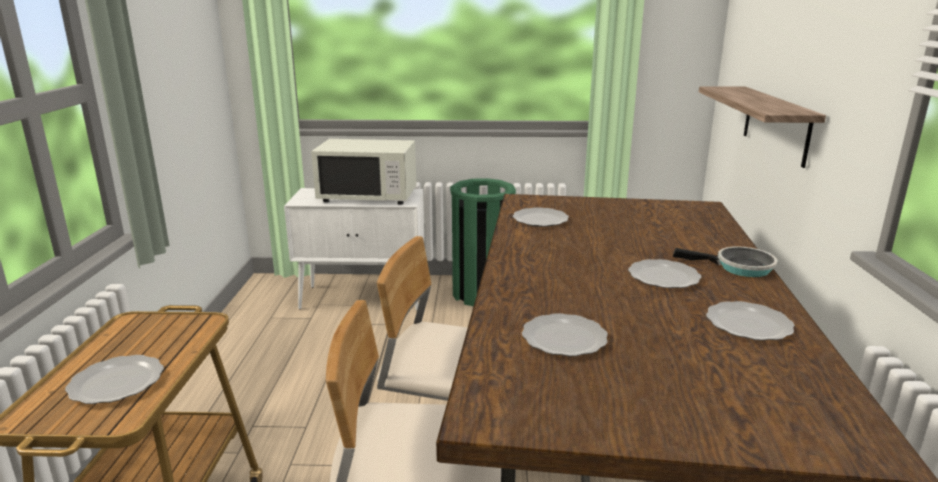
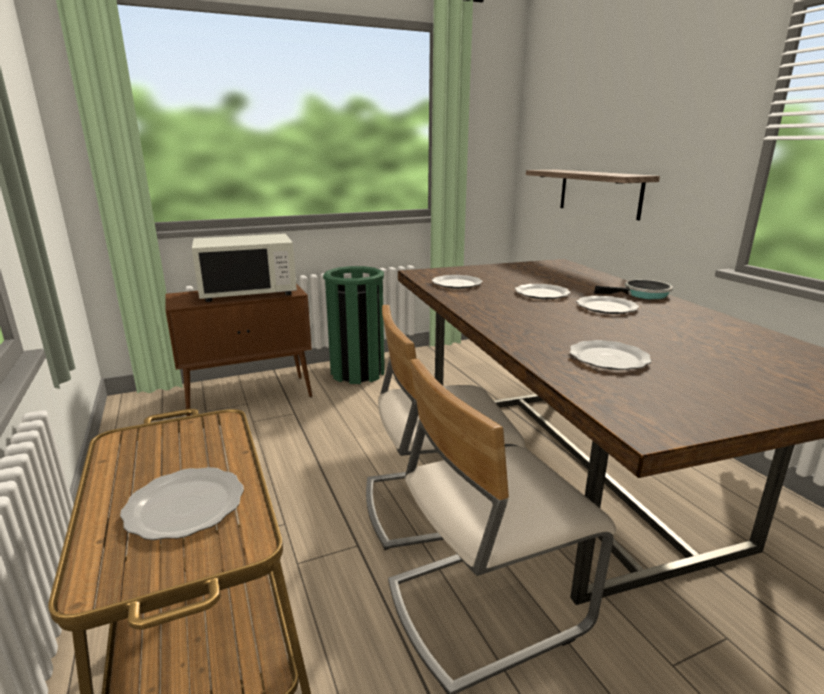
camera: 25 degrees left, 0 degrees up
white cabinet [284,188,424,311] -> brown cabinet [165,283,312,416]
plate [706,301,794,341] -> plate moved to [515,284,571,299]

